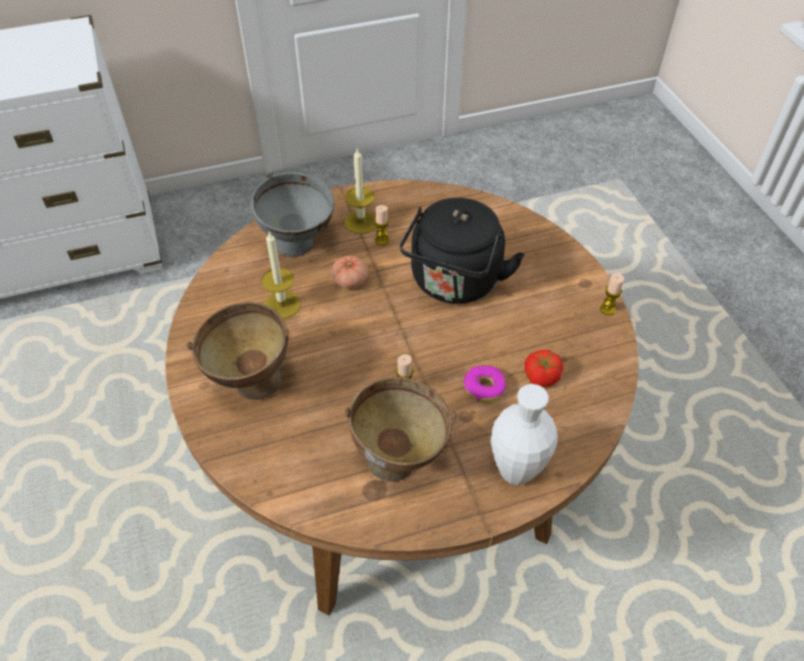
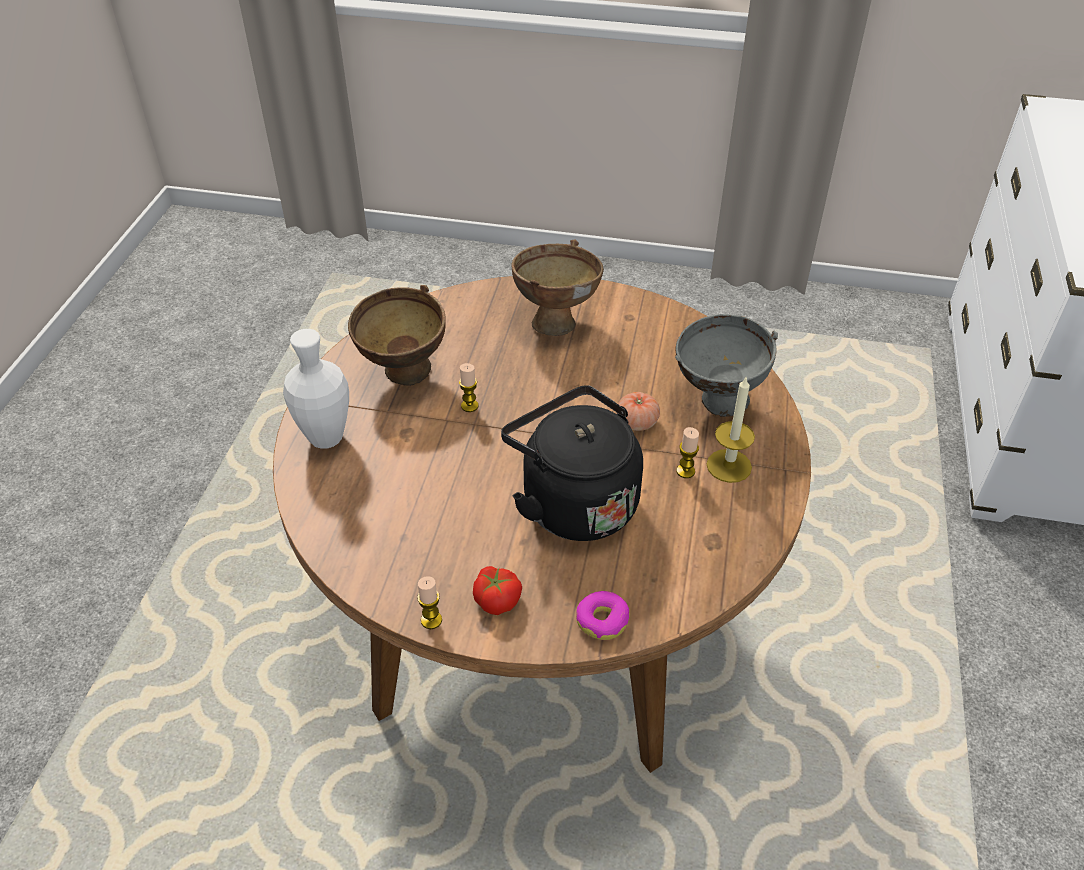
camera: 120 degrees right, 5 degrees down
candle [261,232,301,319] -> none
donut [464,366,506,403] -> donut moved to [576,591,630,640]
tomato [525,350,563,387] -> tomato moved to [473,566,522,615]

